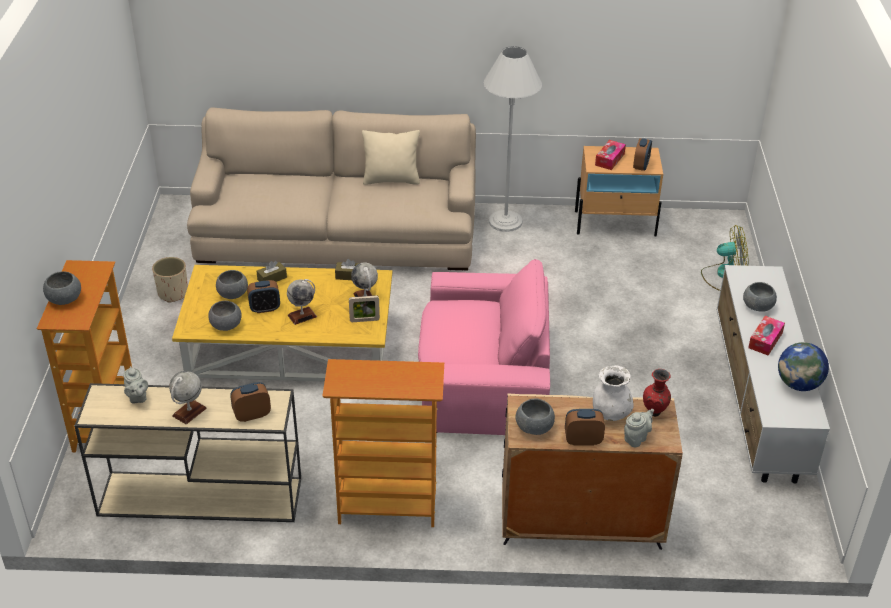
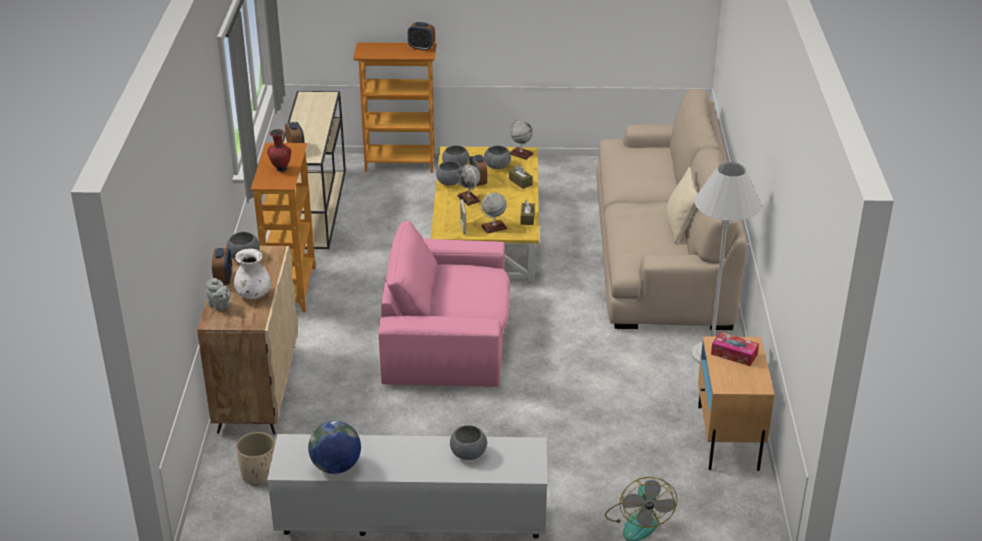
camera: 90 degrees right, 5 degrees down
grey bowl [43,271,81,305] -> grey bowl moved to [436,161,462,186]
grey teapot [124,366,148,404] -> none
beige planter [152,257,188,303] -> beige planter moved to [236,432,275,486]
globe [169,371,207,424] -> globe moved to [510,120,533,160]
pink armchair [418,259,550,435] -> pink armchair turned 90 degrees clockwise [378,220,510,387]
alarm clock [633,138,652,171] -> alarm clock moved to [408,22,435,51]
red vase [643,369,671,417] -> red vase moved to [267,129,291,172]
tissue box [748,316,785,356] -> none

